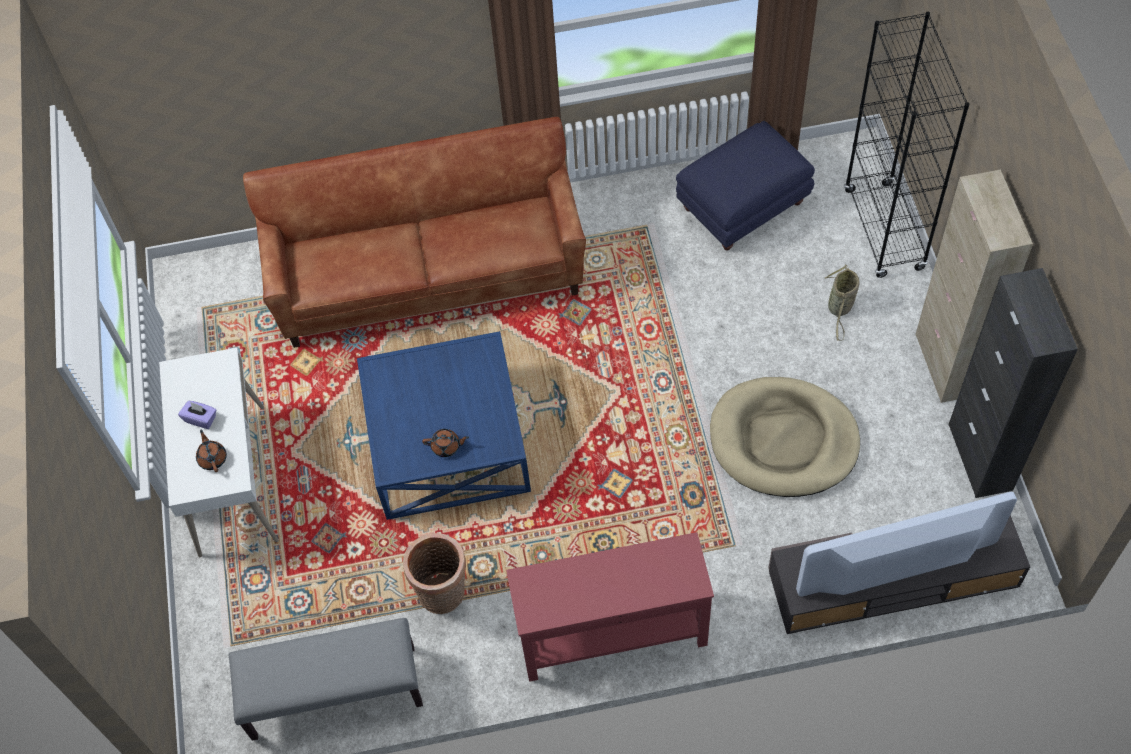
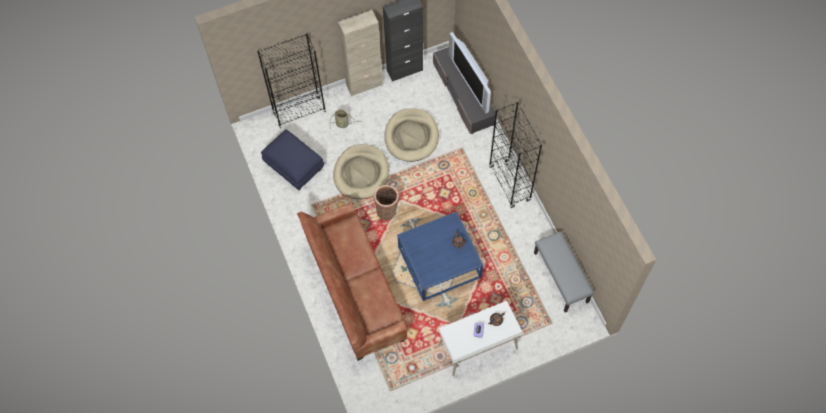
camera: 105 degrees left, 5 degrees up
basket [403,533,466,614] -> basket moved to [374,185,399,220]
red console table [506,532,714,682] -> black bookcase [489,101,542,208]
none -> beige dog bed [333,144,389,199]

